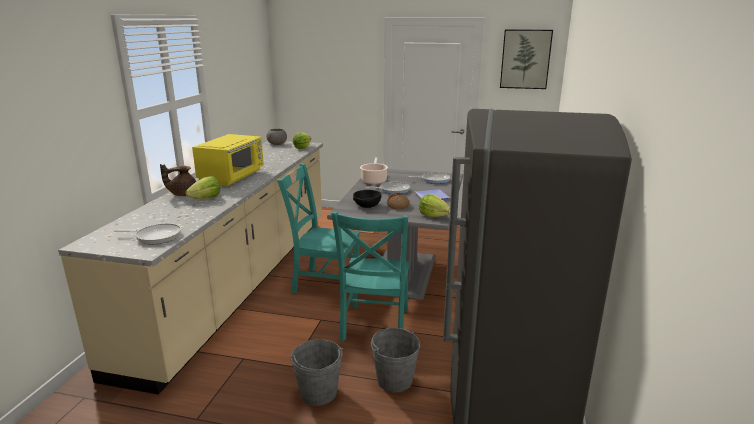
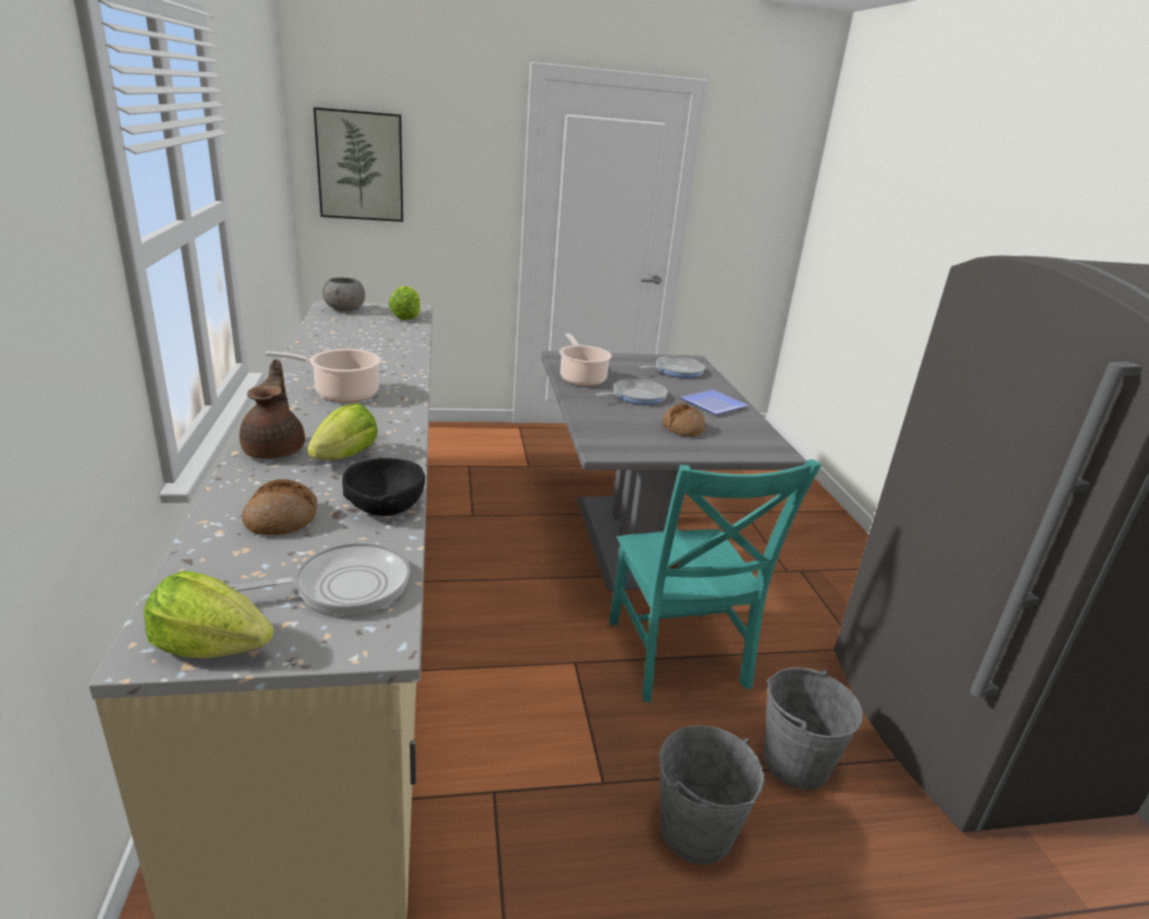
camera: 25 degrees left, 5 degrees up
brown teapot [160,164,196,196] -> brown teapot turned 135 degrees clockwise [239,359,305,459]
yellow microwave [192,134,264,186] -> cooking pot [265,349,381,402]
turquoise chair [277,163,360,293] -> none
black bowl [353,190,382,208] -> black bowl moved to [342,458,425,516]
lettuce [419,194,450,217] -> lettuce moved to [144,571,274,658]
picture [500,29,553,89] -> picture moved to [313,107,403,222]
none -> bread [242,479,317,535]

